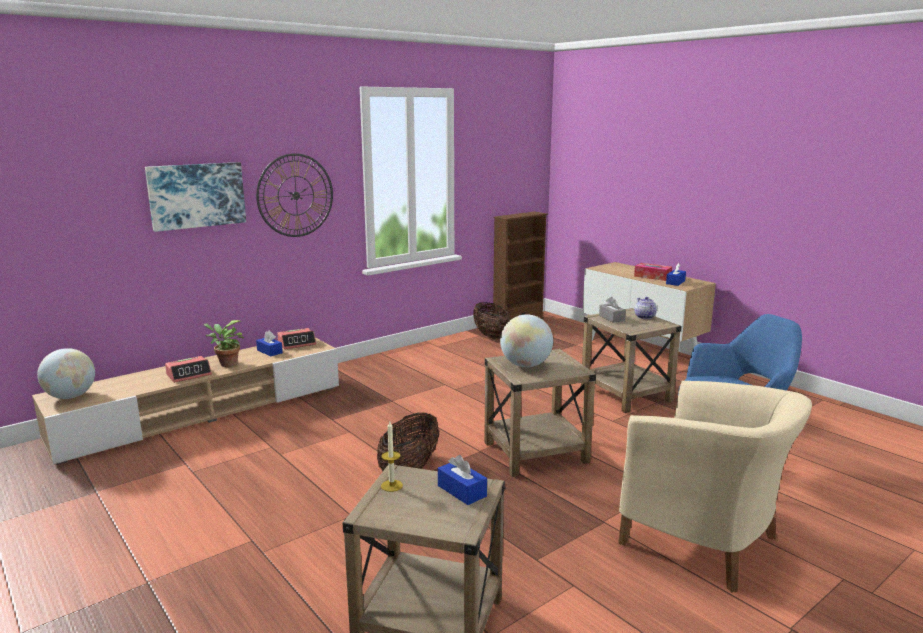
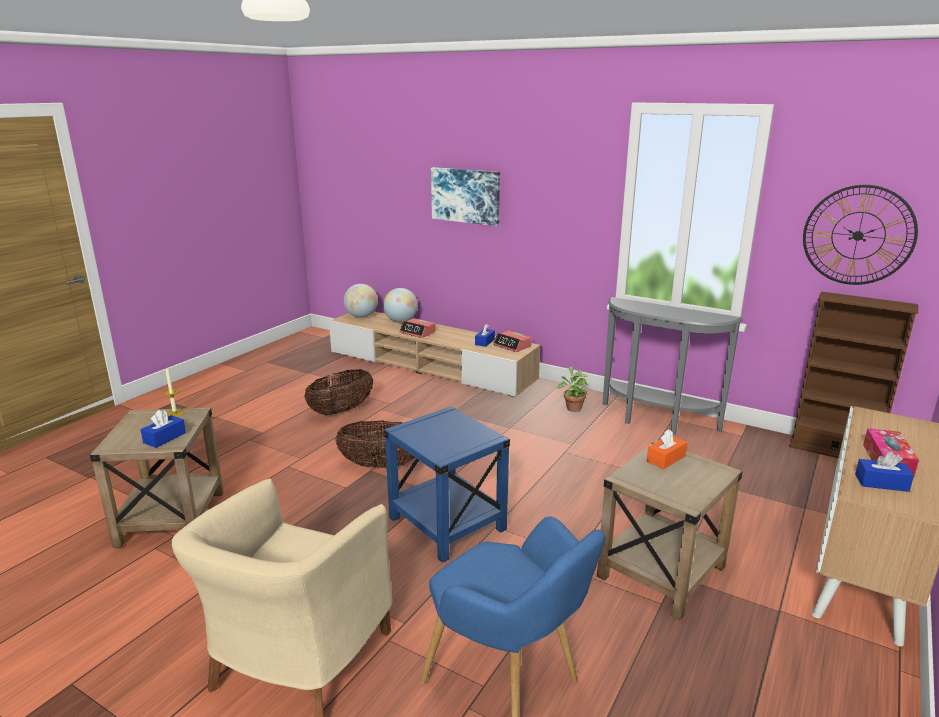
camera: 70 degrees right, 5 degrees up
potted plant [203,320,244,367] -> potted plant moved to [558,366,588,412]
wall clock [256,153,333,237] -> wall clock moved to [803,185,918,285]
basket [473,302,511,339] -> basket moved to [304,369,373,415]
beige side table [484,349,596,477] -> blue side table [384,406,510,563]
globe [500,314,553,367] -> globe moved to [383,288,418,323]
grey tissue box [599,297,626,323] -> orange tissue box [647,429,687,469]
teapot [635,297,657,319] -> none
none -> grey console table [603,297,743,435]

